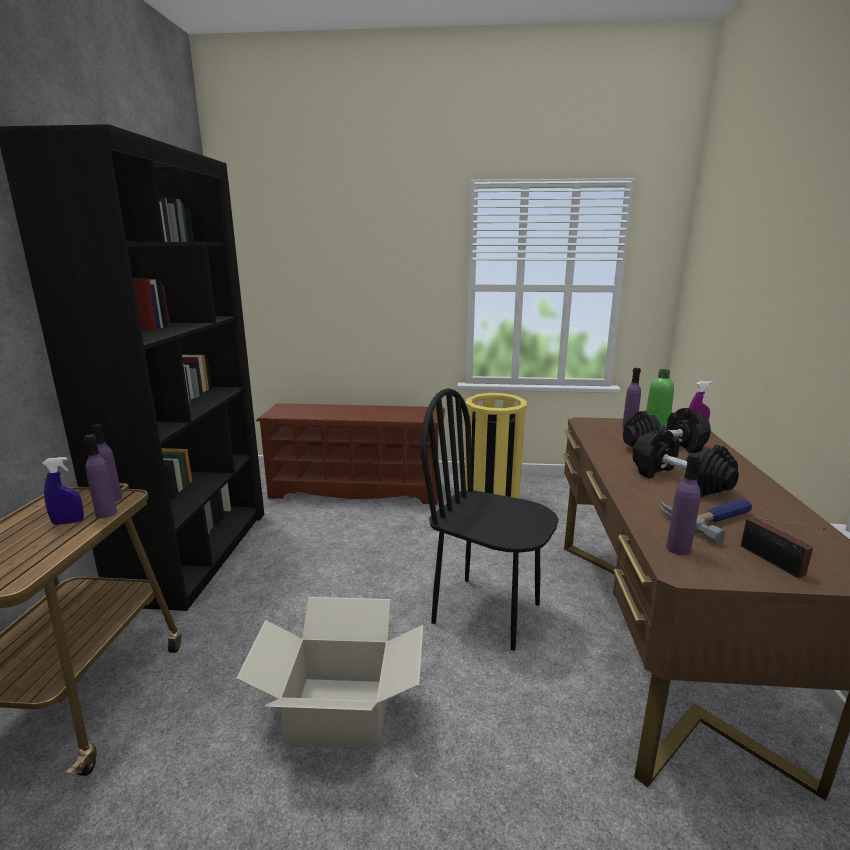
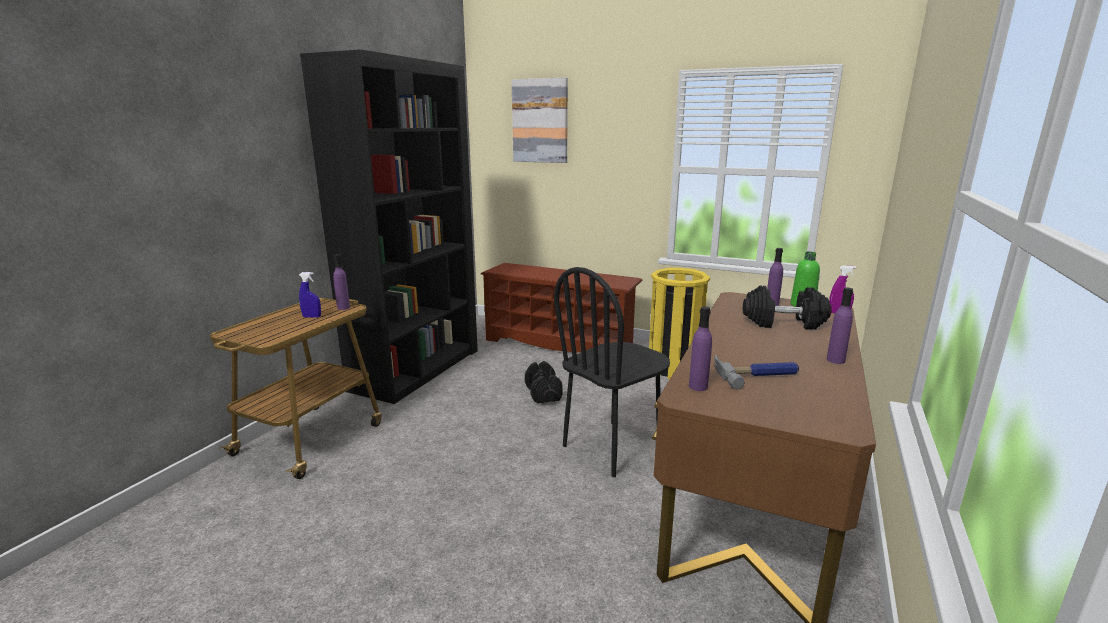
camera: 20 degrees right, 0 degrees up
purple bottle [84,434,117,518] -> purple bottle moved to [827,288,853,364]
cardboard box [236,597,423,748] -> none
black chair [420,388,559,651] -> black chair turned 90 degrees counterclockwise [554,267,670,477]
black dumbbell [633,428,739,497] -> black dumbbell moved to [525,361,563,403]
radio [741,518,826,578] -> none
none -> picture [511,78,568,163]

